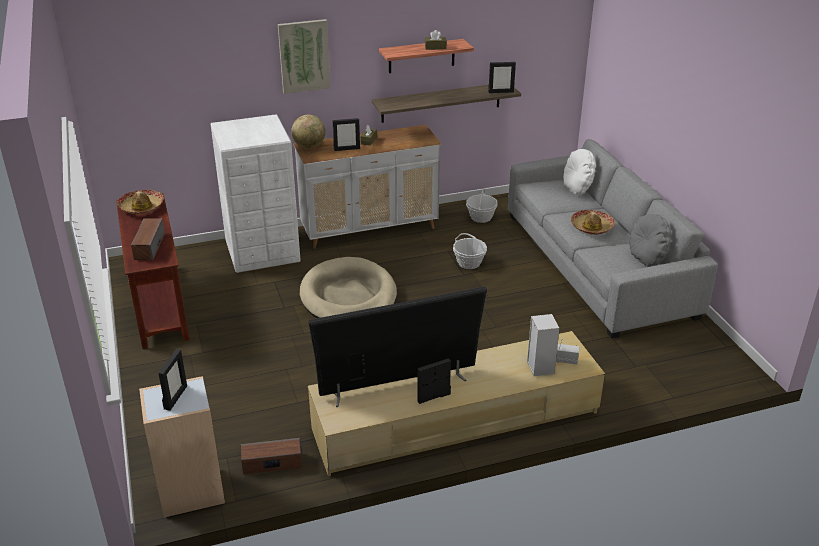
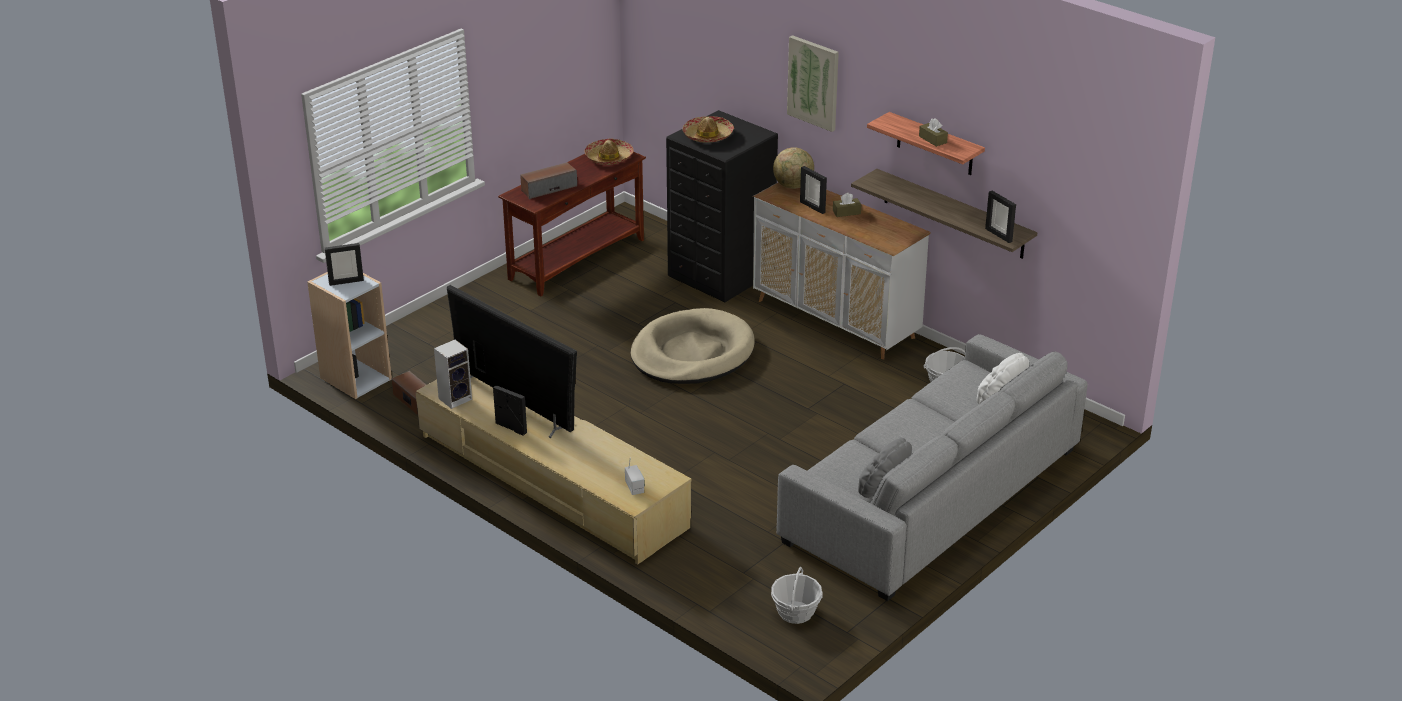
camera: 60 degrees right, 0 degrees up
white dresser [211,114,301,273] -> black dresser [666,110,778,302]
basket [453,233,487,269] -> basket moved to [771,567,823,624]
speaker [527,314,560,376] -> speaker moved to [434,340,472,409]
hat [571,210,615,235] -> hat moved to [683,116,734,143]

